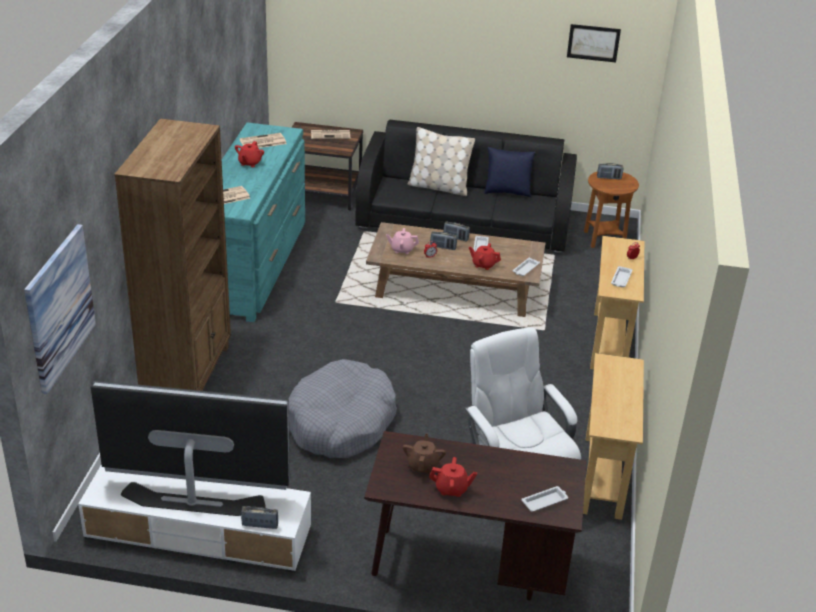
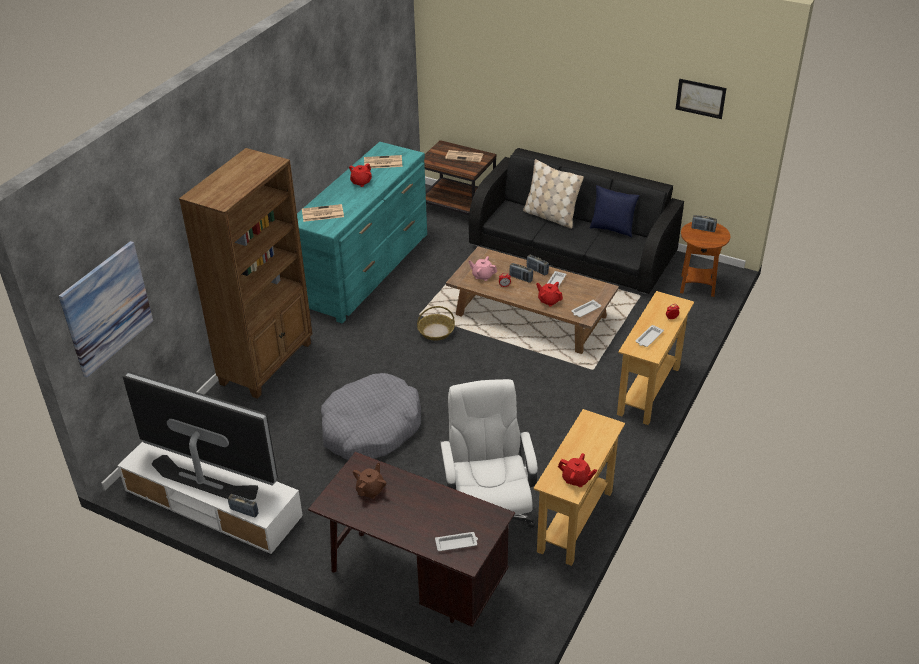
camera: 20 degrees right, 5 degrees up
red teapot [429,457,477,497] -> red teapot moved to [558,453,597,487]
none -> basket [417,306,455,341]

